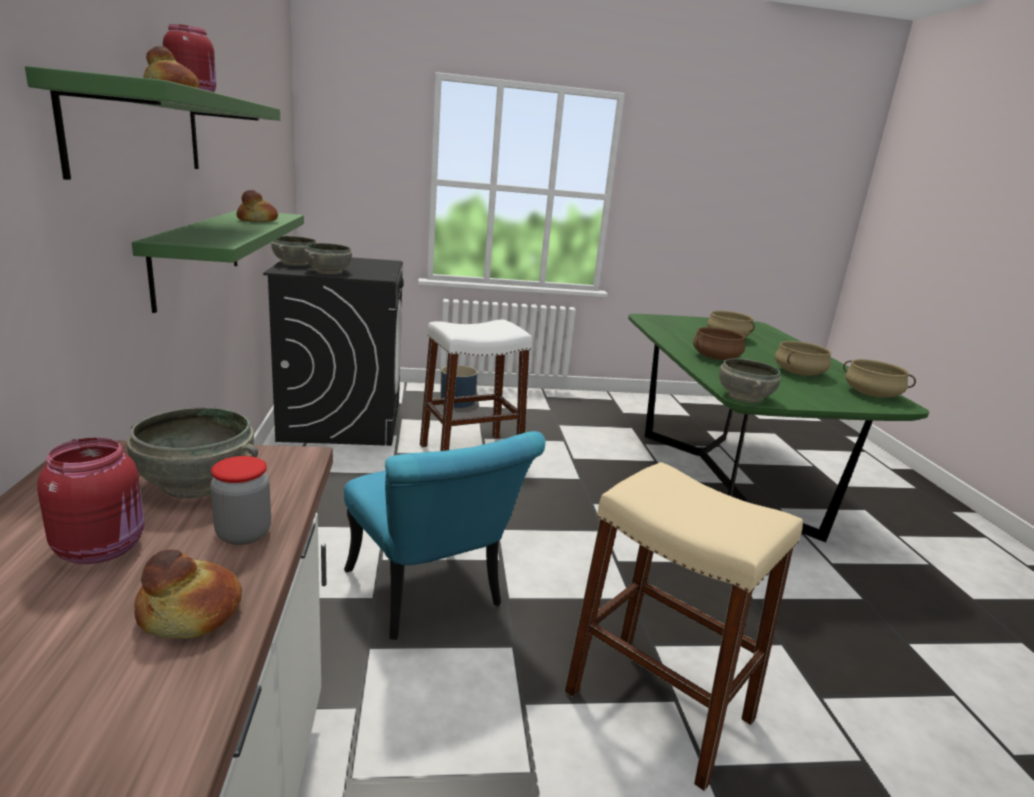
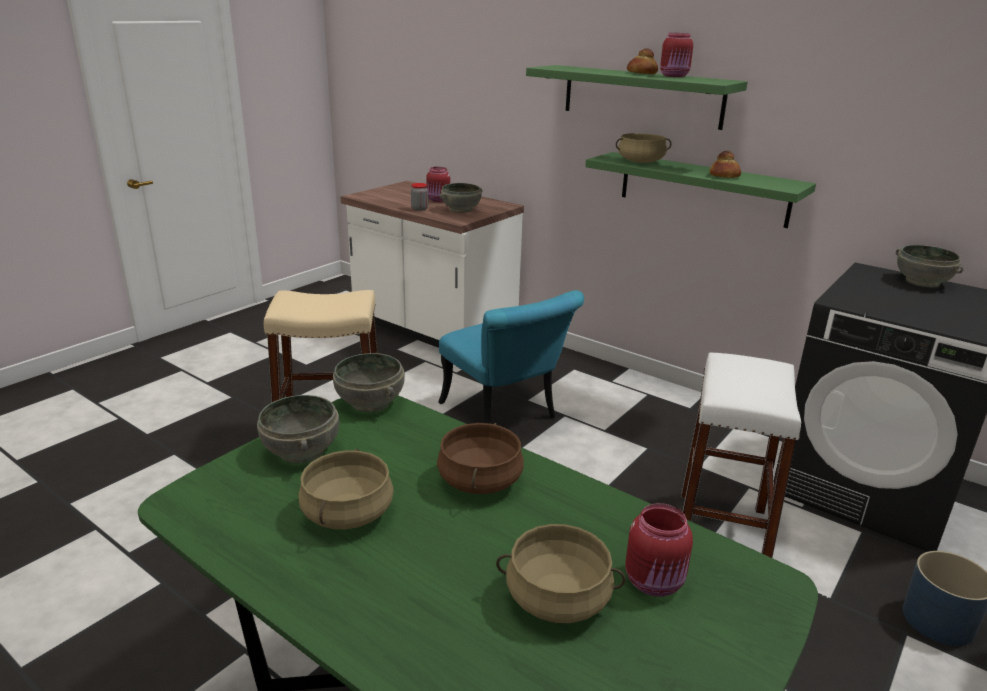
camera: 135 degrees right, 5 degrees up
bread [134,550,242,639] -> none
grey bowl [304,243,352,275] -> grey bowl moved to [257,395,339,464]
turquoise chair [344,431,546,640] -> turquoise chair turned 135 degrees counterclockwise [438,290,584,423]
beige cooking pot [843,359,916,398] -> beige cooking pot moved to [616,133,671,163]
none -> red jar [625,503,693,597]

